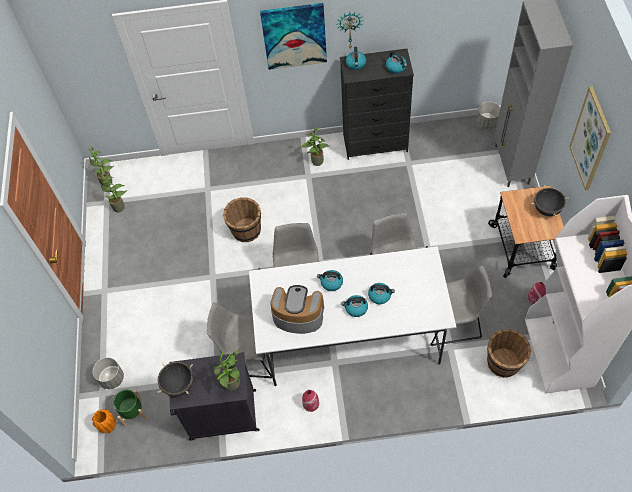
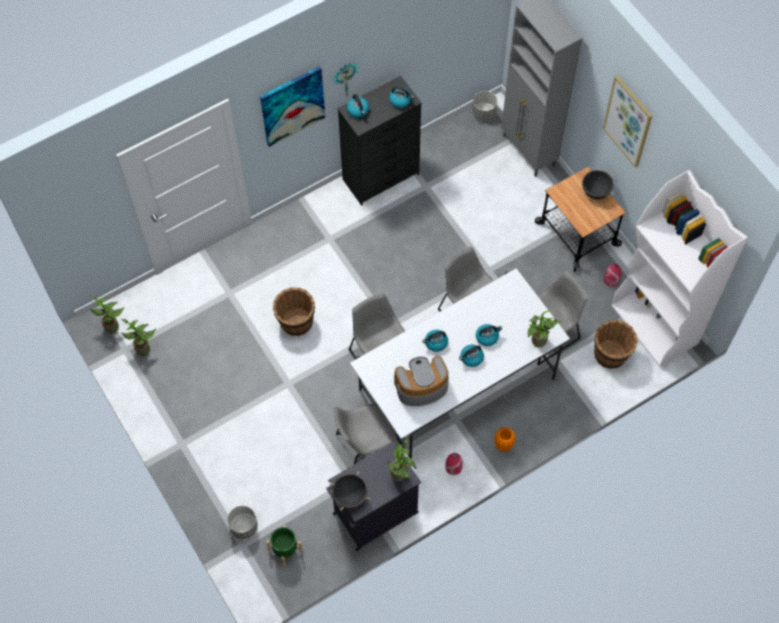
camera: 30 degrees left, 5 degrees up
orange vase [92,409,116,434] -> orange vase moved to [494,427,516,452]
potted plant [301,128,330,166] -> potted plant moved to [527,310,562,347]

